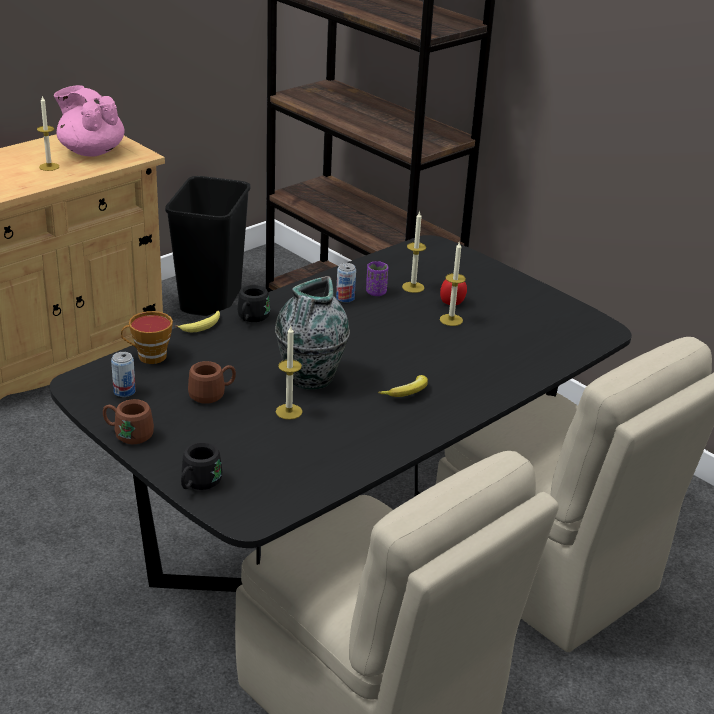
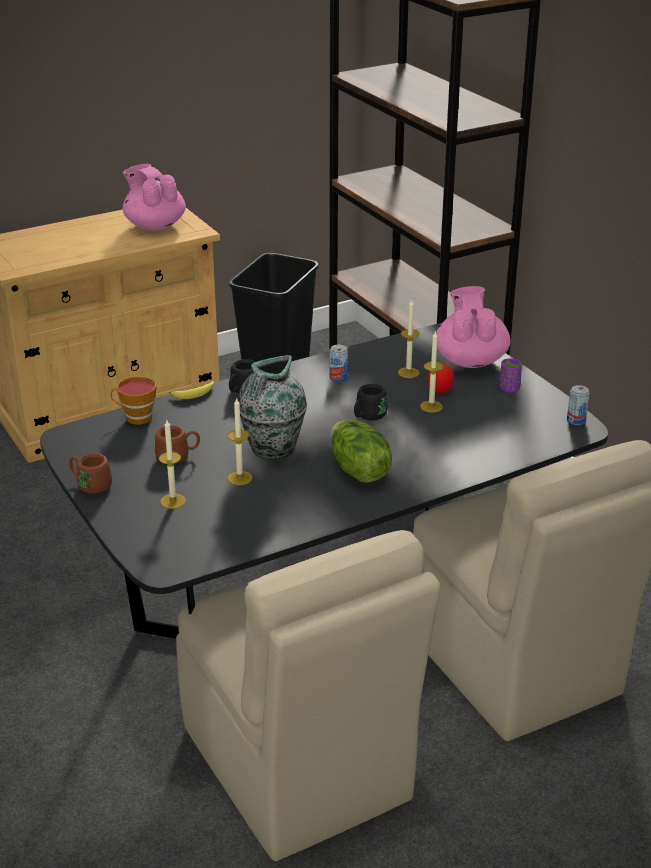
camera: 15 degrees right, 0 degrees up
candle [37,95,59,171] -> candle moved to [159,420,186,509]
can [111,352,136,397] -> can moved to [567,385,590,425]
black mug [181,442,222,490] -> black mug moved to [354,384,388,420]
purple cup [366,261,388,296] -> purple cup moved to [500,358,522,393]
banana [378,375,428,397] -> lettuce [331,420,392,483]
none -> pink teapot [436,286,510,368]

